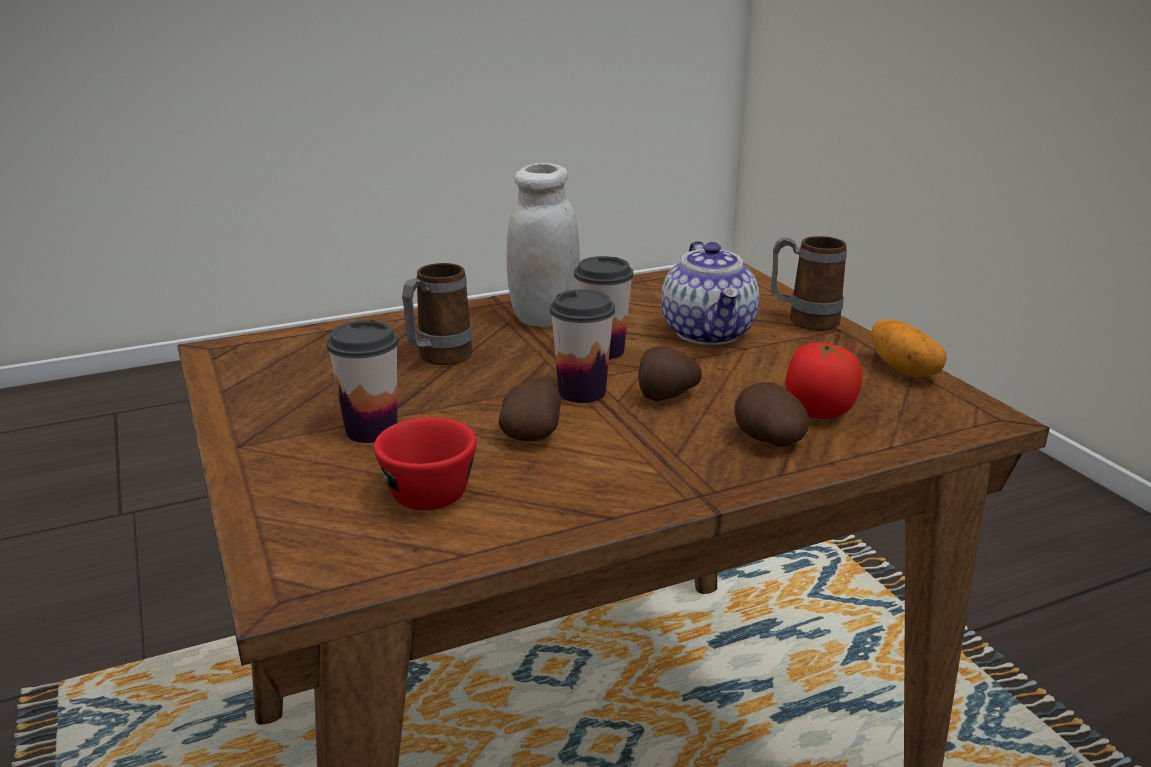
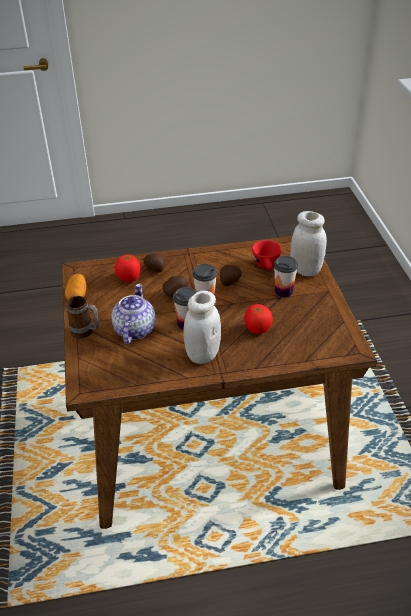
camera: 165 degrees left, 15 degrees up
mug [402,263,473,365] -> tomato [244,304,273,334]
none -> white jar [290,211,327,276]

